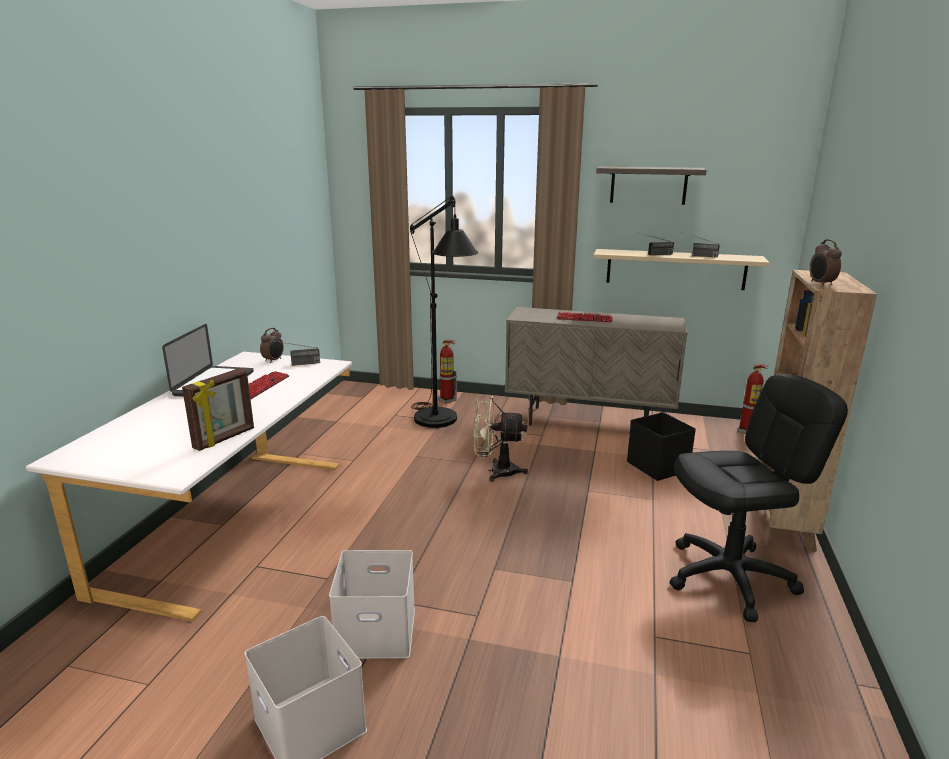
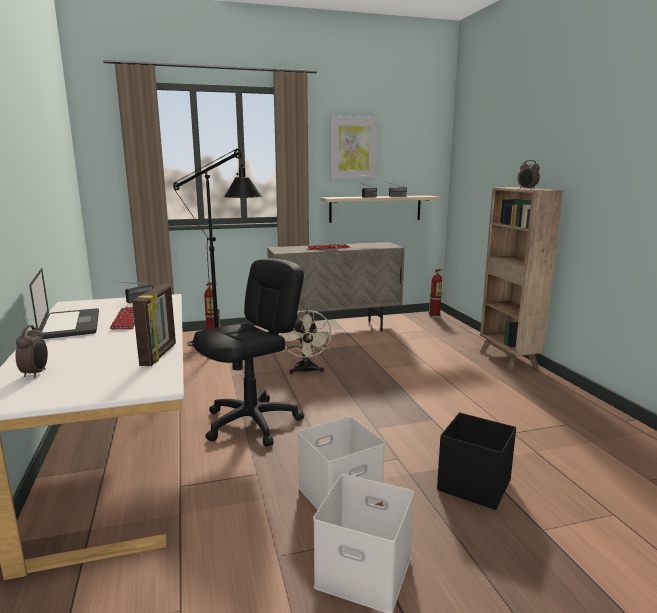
camera: 30 degrees left, 5 degrees down
alarm clock [260,328,284,363] -> alarm clock moved to [16,325,48,378]
beige fan [473,396,528,482] -> beige fan turned 75 degrees counterclockwise [281,309,333,374]
shelf [596,166,706,205] -> picture [330,116,378,179]
black storage box [627,412,696,481] -> black storage box moved to [437,412,516,510]
black office chair [669,374,848,622] -> black office chair moved to [193,258,304,447]

